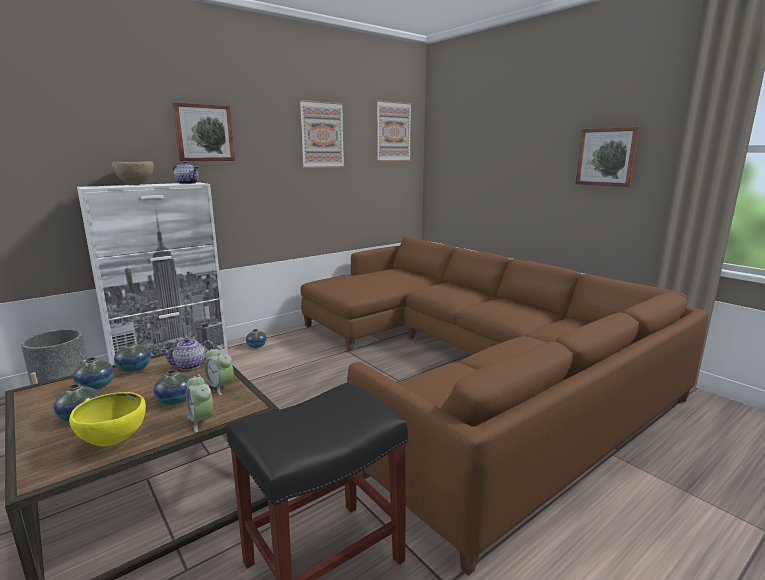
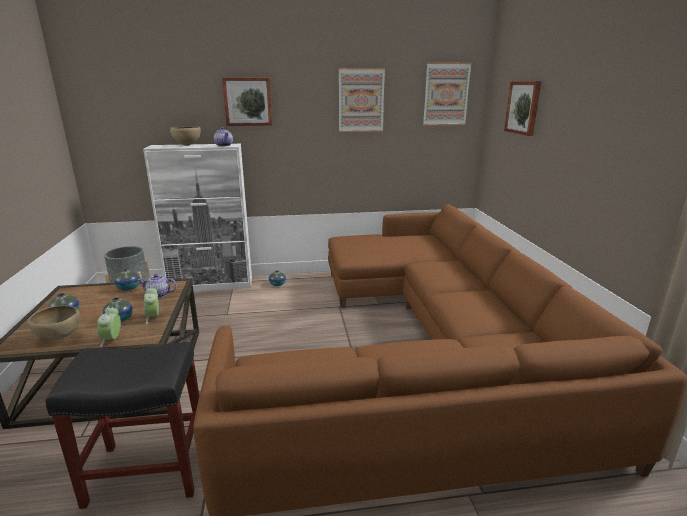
camera: 30 degrees right, 5 degrees up
yellow bowl [69,392,146,447] -> brown bowl [28,306,80,340]
vase [73,357,114,390] -> none
picture [576,127,640,187] -> picture moved to [504,81,541,136]

